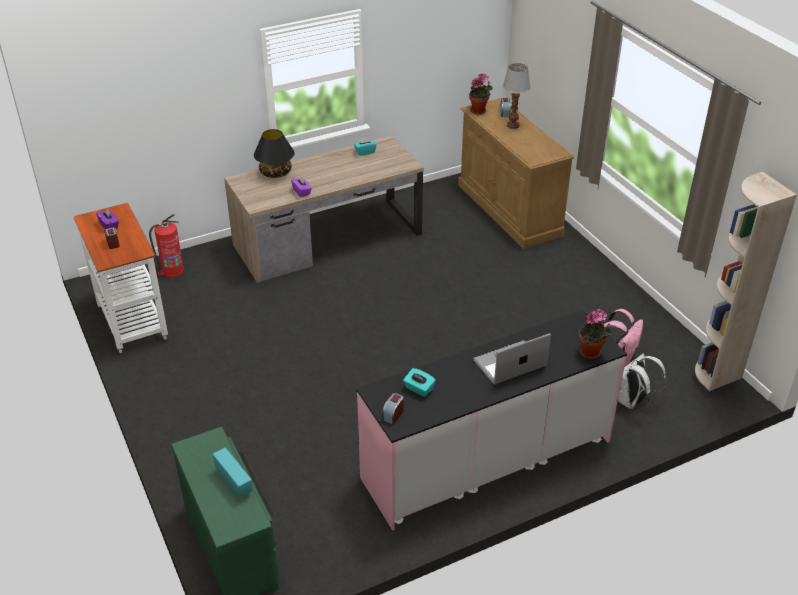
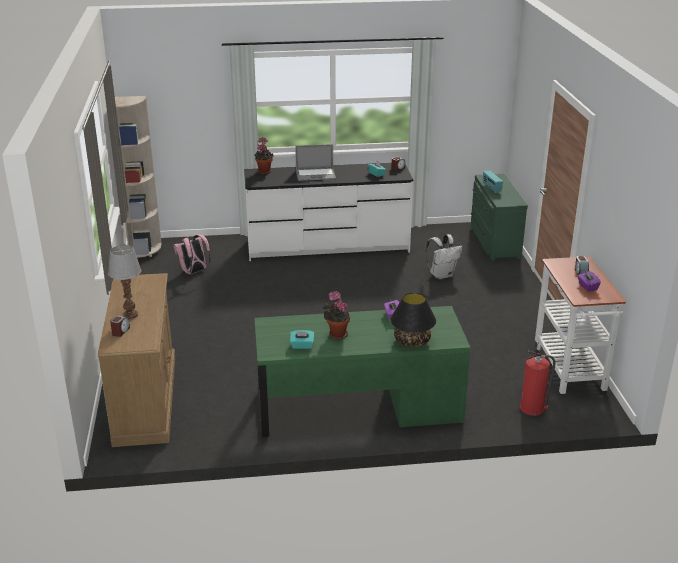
camera: 160 degrees left, 10 degrees down
brown desk [224,136,424,283] -> green desk [254,306,471,437]
pink dresser [356,310,627,531] -> white dresser [244,163,413,261]
potted plant [469,73,493,114] -> potted plant moved to [323,291,350,339]
white backpack [618,353,666,409] -> white backpack moved to [425,234,462,279]

